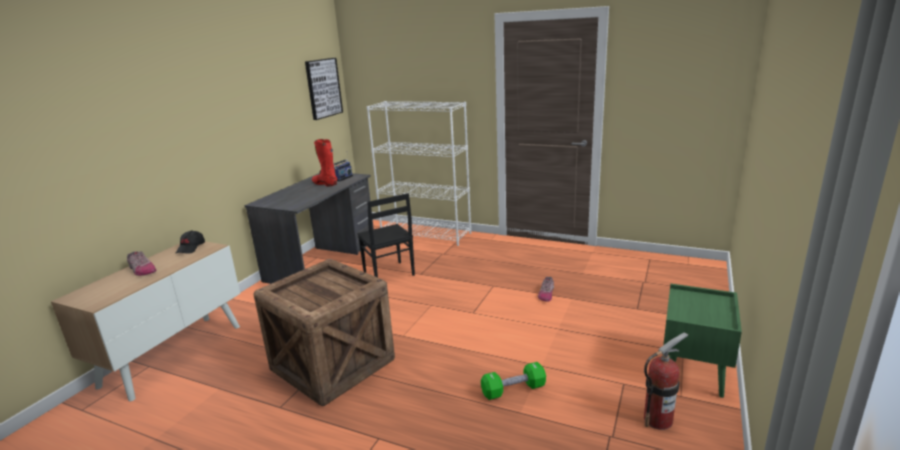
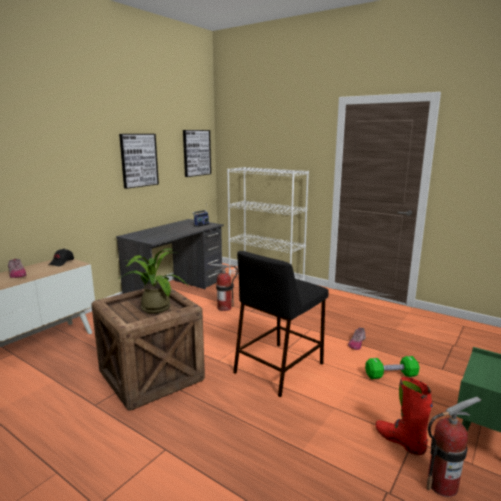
camera: 10 degrees right, 5 degrees down
red boot [312,139,337,187] -> red boot moved to [376,377,433,455]
black chair [357,193,415,278] -> fire extinguisher [210,264,238,311]
green dumbbell [481,362,546,400] -> green dumbbell moved to [365,356,420,379]
none -> picture [119,134,159,189]
none -> potted plant [120,248,187,314]
none -> black stool [233,251,329,397]

